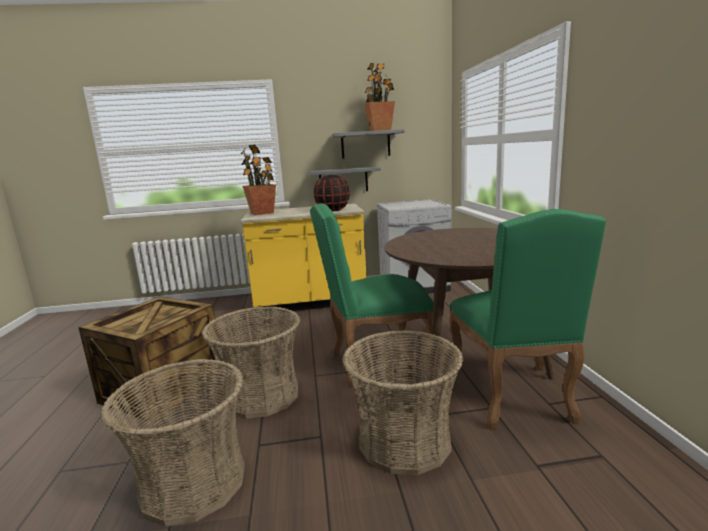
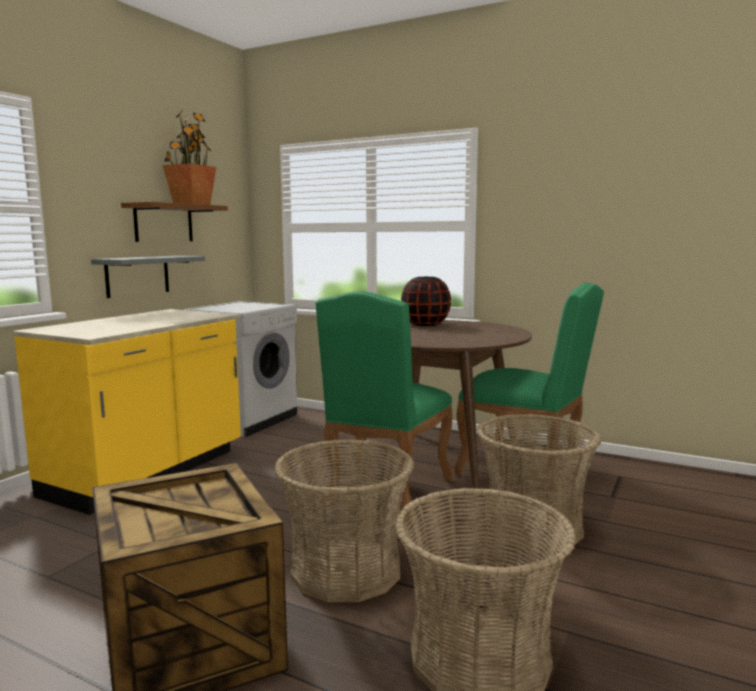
camera: 55 degrees left, 5 degrees down
potted plant [241,145,276,215] -> none
black vase [314,175,350,211] -> black vase moved to [401,277,451,326]
grey shelf [332,129,405,159] -> brown shelf [121,201,228,242]

